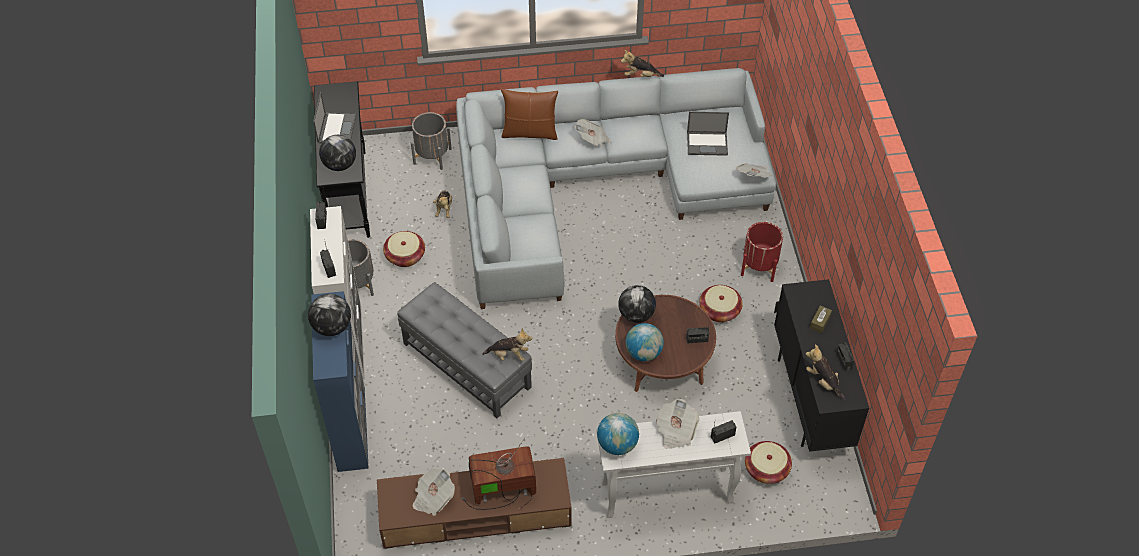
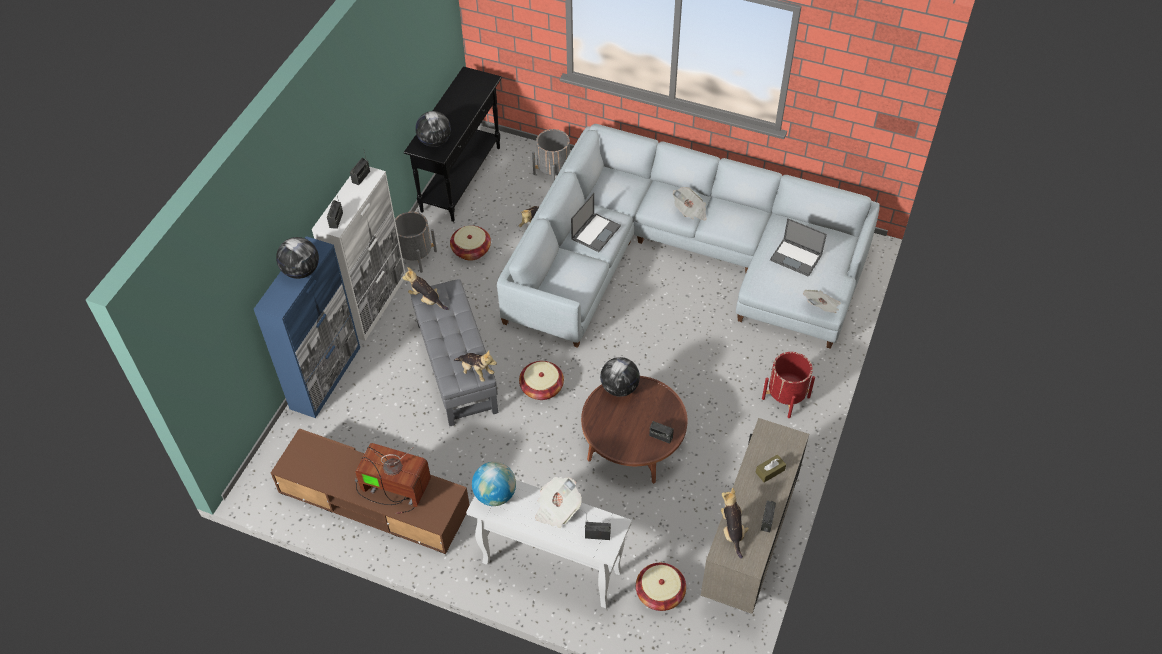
camera: 30 degrees right, 0 degrees up
laptop [313,92,356,143] -> laptop moved to [571,193,621,252]
newspaper [413,468,455,516] -> none
brown pillow [501,89,558,140] -> none
plush toy [621,50,664,77] -> plush toy moved to [402,267,448,310]
globe [626,323,664,361] -> none
basket [699,285,743,322] -> basket moved to [519,361,564,400]
black cabinet [774,279,869,452] -> beige cabinet [701,418,809,614]

